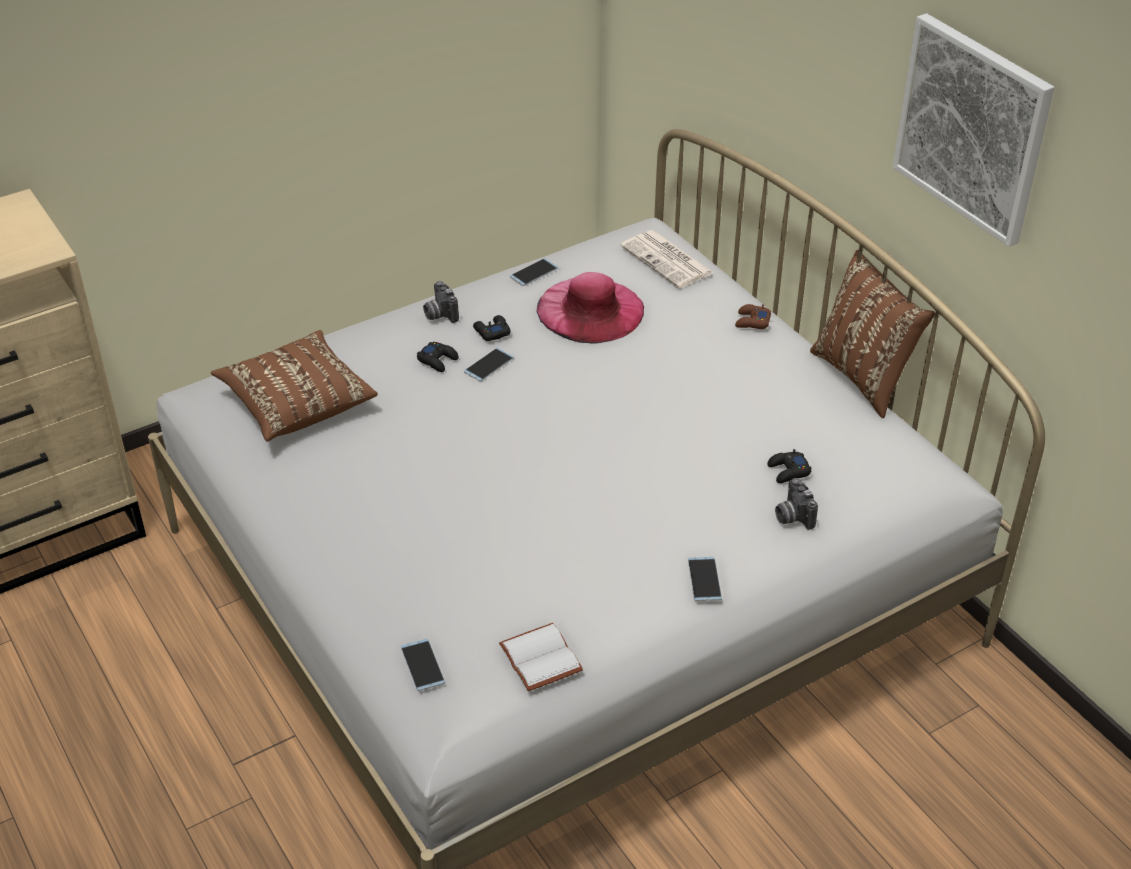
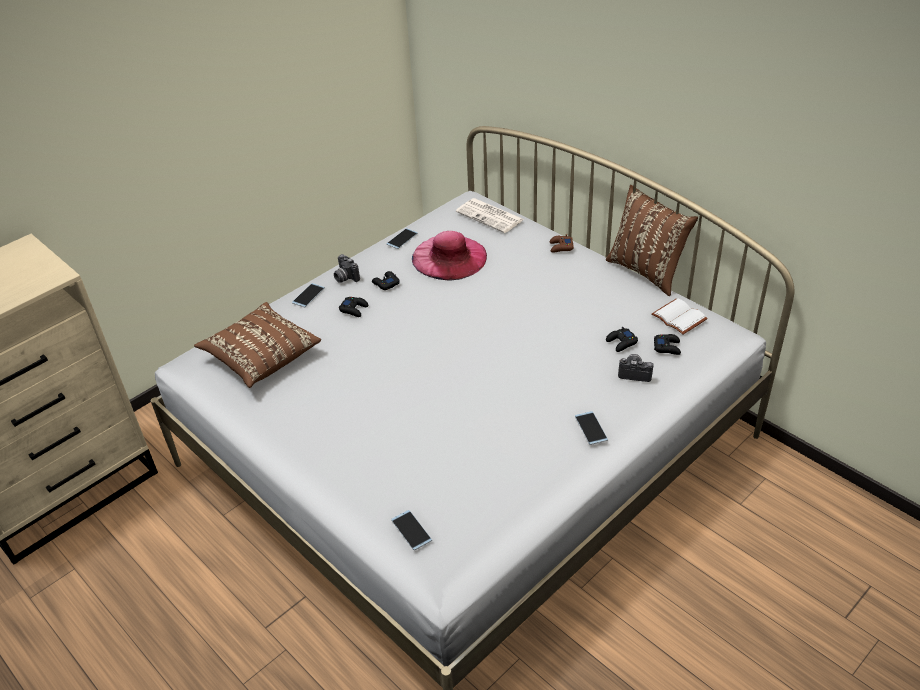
camera: 10 degrees left, 0 degrees up
phone [464,347,514,381] -> phone moved to [292,283,325,307]
white book [499,623,583,691] -> white book moved to [651,299,708,335]
camera [775,478,818,530] -> camera turned 135 degrees clockwise [618,354,654,382]
picture [893,13,1054,247] -> none
none -> black game controller [654,334,681,355]

